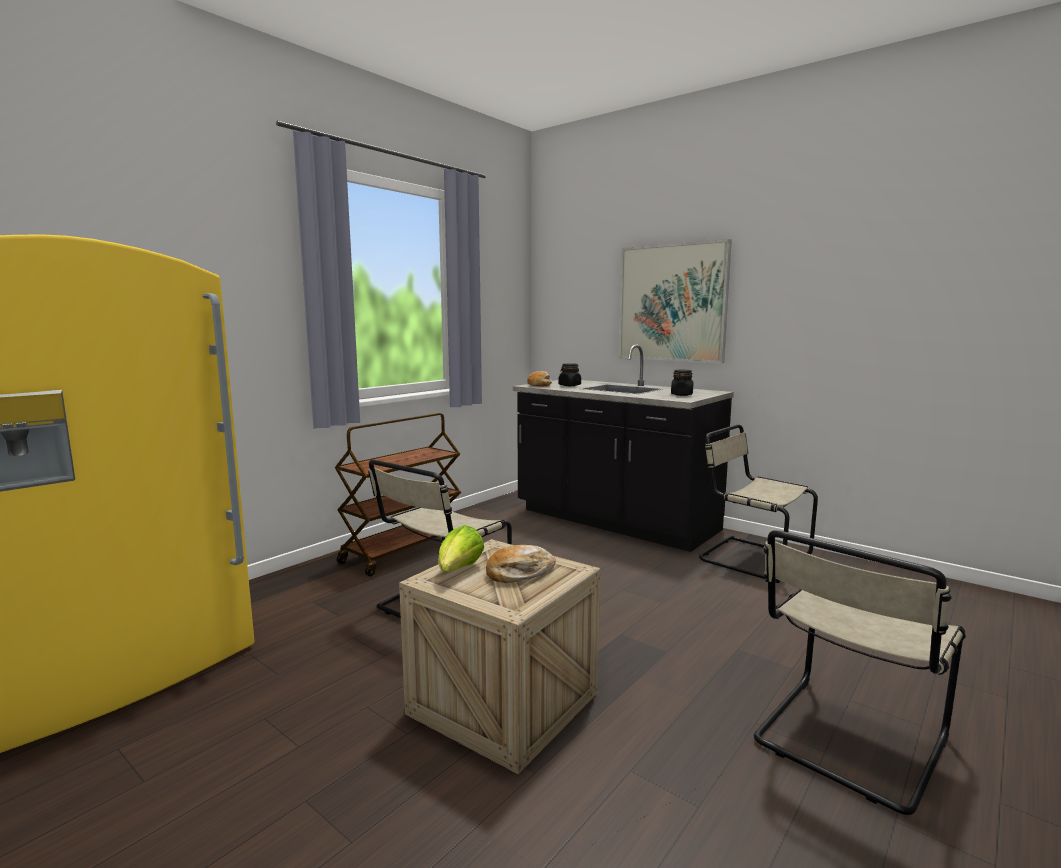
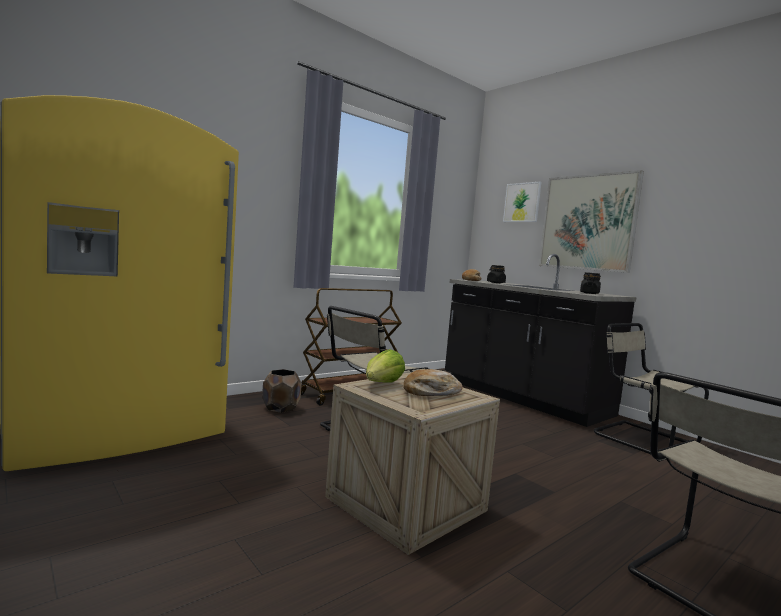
camera: 10 degrees right, 5 degrees down
none -> brown planter [262,369,302,413]
none -> picture [503,182,541,222]

